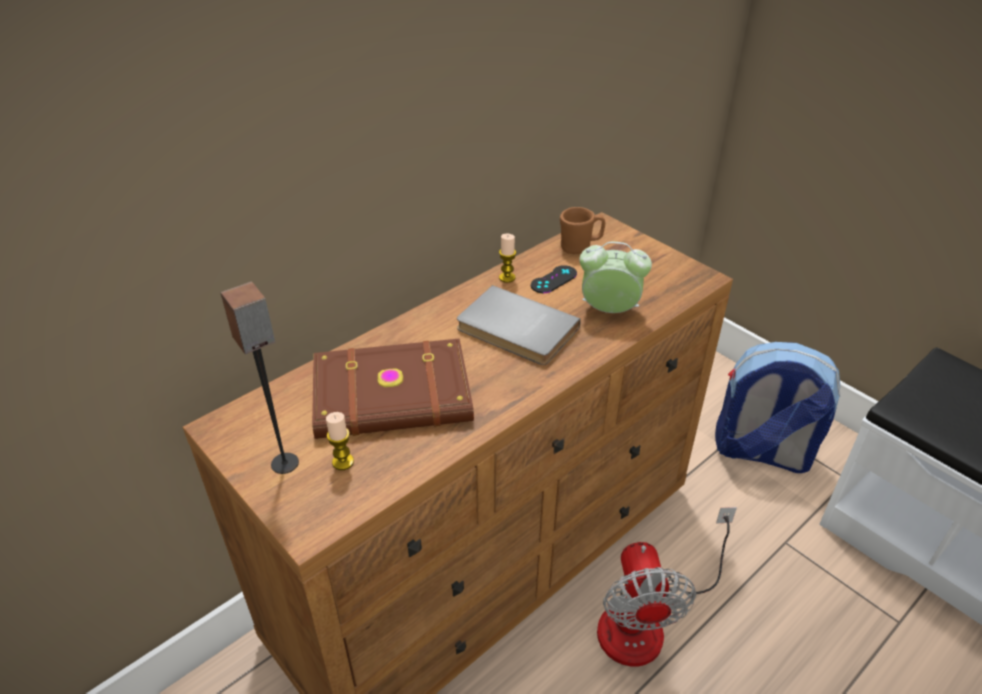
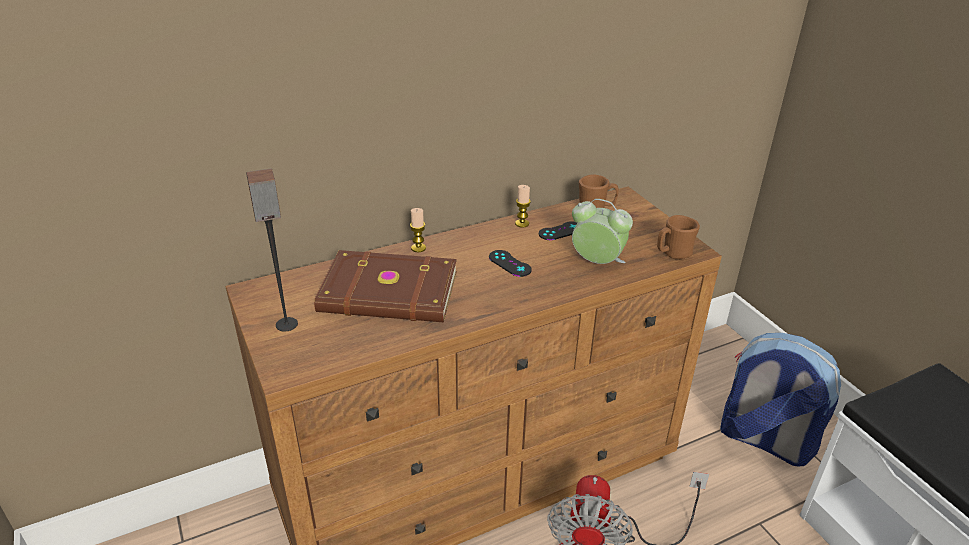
camera: 15 degrees right, 5 degrees down
candle [326,412,354,470] -> candle moved to [410,208,426,252]
grey book [457,285,581,365] -> black game controller [489,250,532,277]
none -> brown mug [657,215,700,259]

